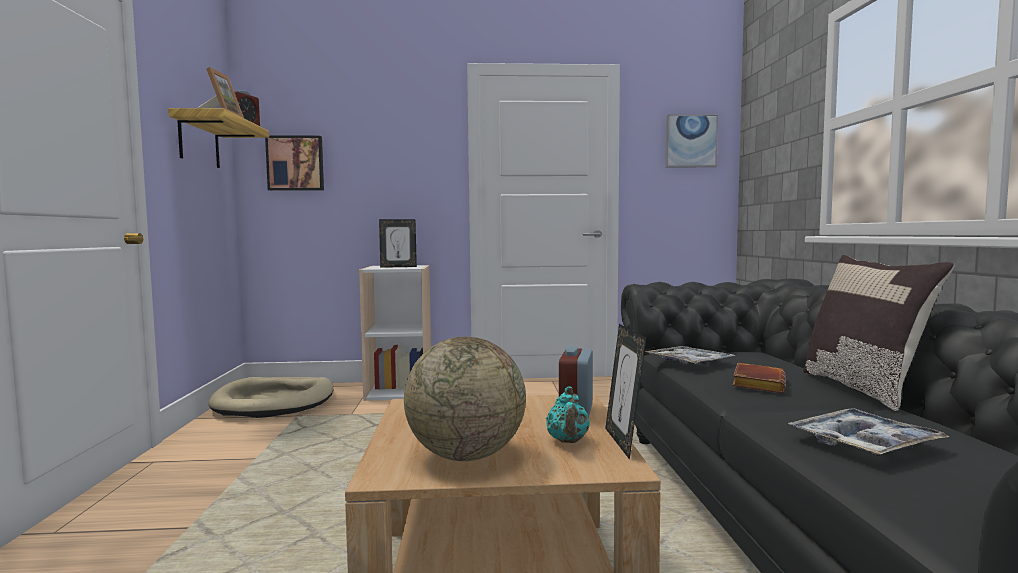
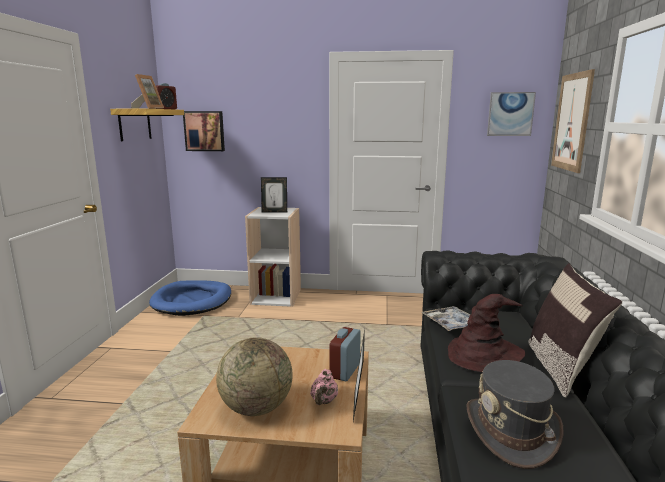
camera: 10 degrees right, 10 degrees up
beige dog bed [208,377,333,418] -> blue dog bed [149,280,231,316]
turquoise teapot [546,386,590,443] -> pink teapot [310,369,338,405]
brown book [732,363,786,393] -> brown hat [448,294,525,372]
tray [788,408,949,456] -> grey hat [466,360,563,469]
none -> picture [551,69,595,173]

